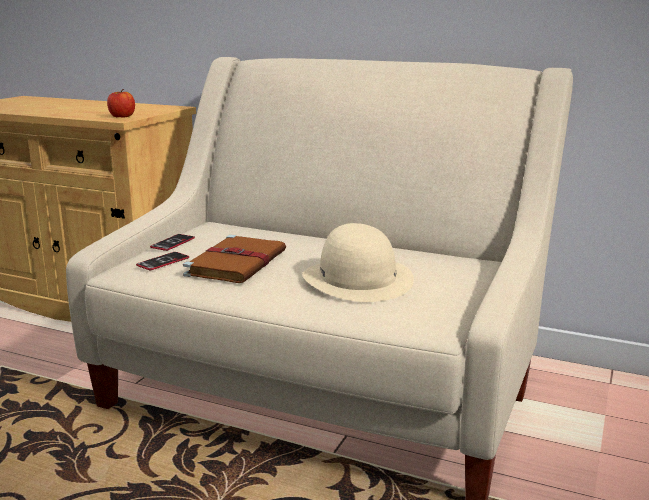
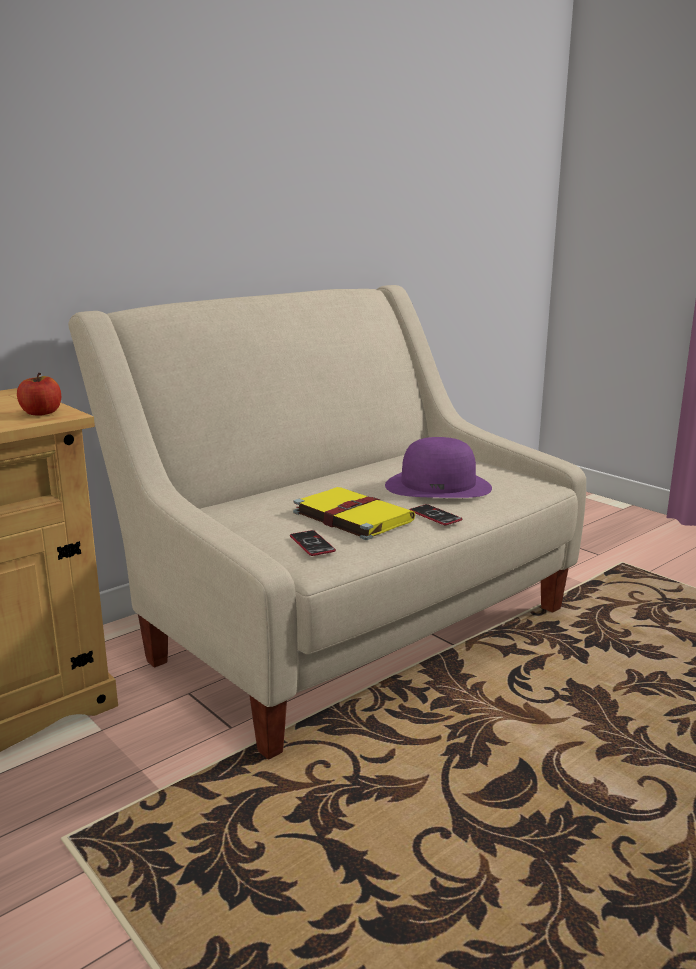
camera: 65 degrees left, 0 degrees up
phone [150,234,195,251] -> phone moved to [410,504,463,525]
brown book [183,235,286,283] -> yellow book [293,487,415,540]
beige hat [302,223,414,302] -> purple hat [385,437,492,498]

